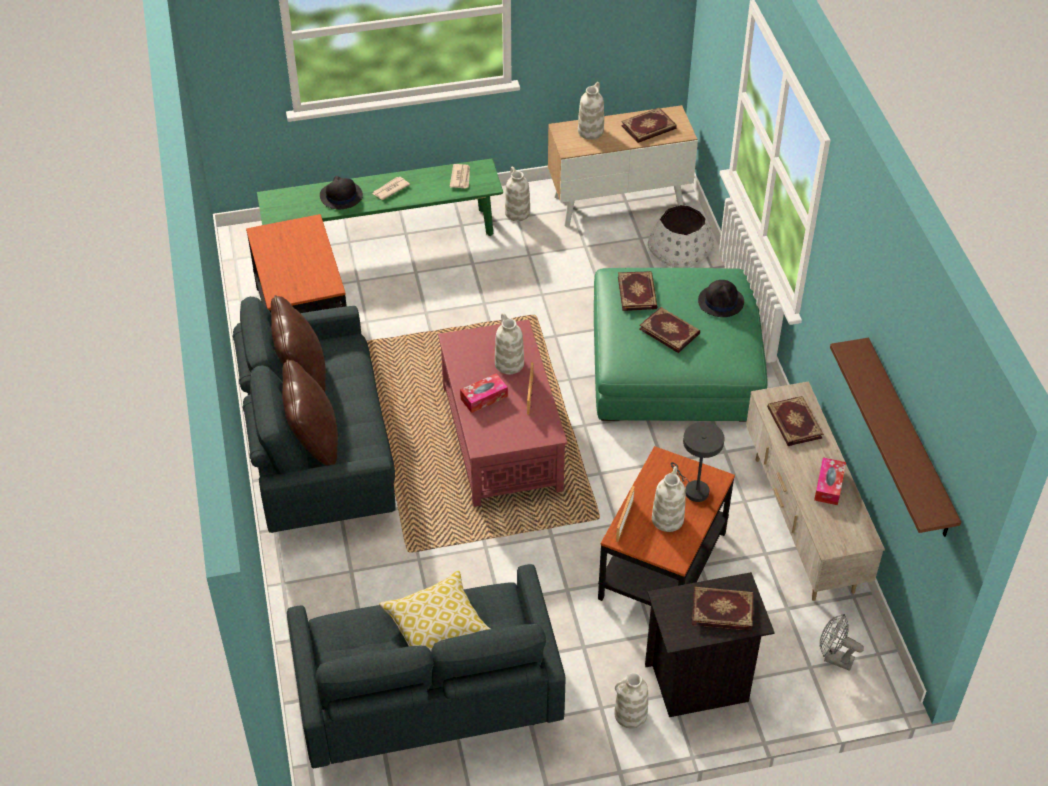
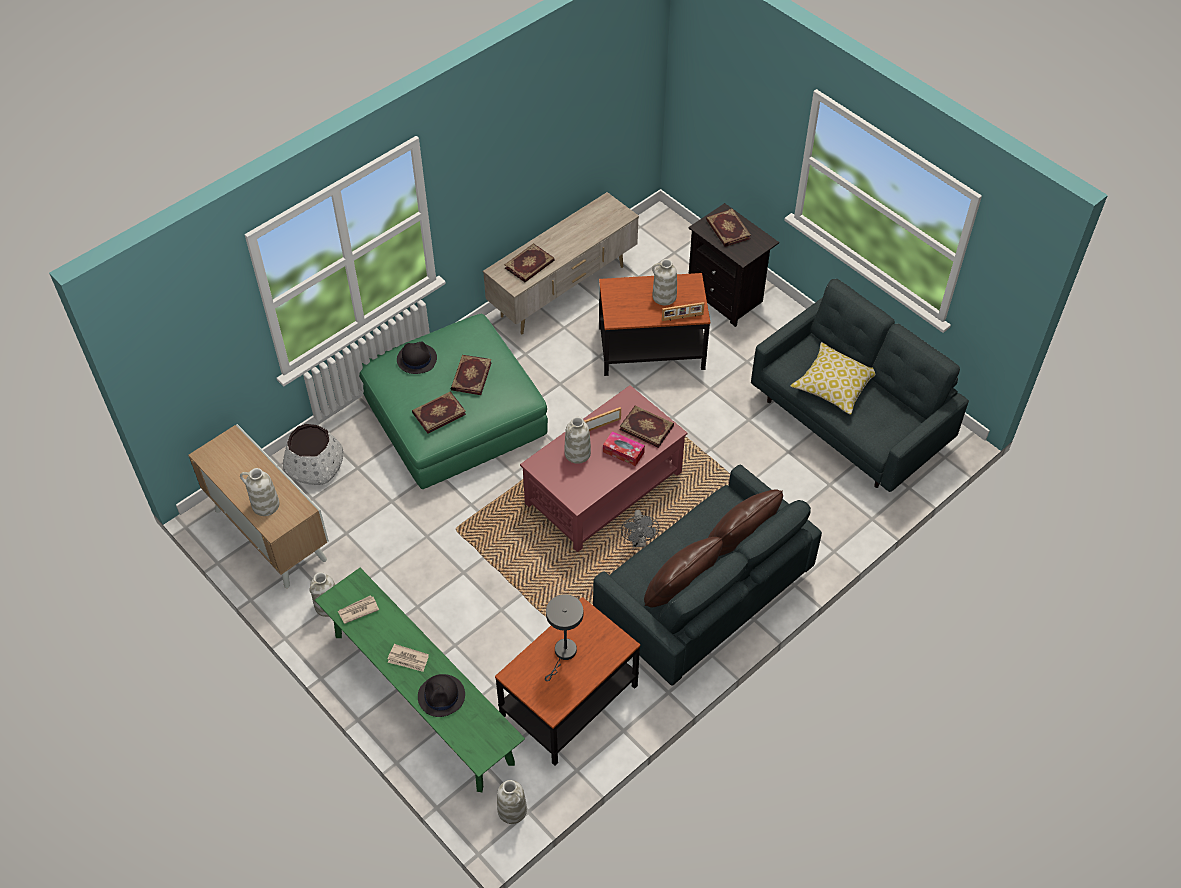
camera: 120 degrees left, 5 degrees up
white vase [614,673,648,729] -> white vase moved to [497,780,527,824]
book [621,107,677,143] -> book moved to [619,406,674,448]
grey table lamp [671,422,725,502] -> grey table lamp moved to [545,594,583,681]
tissue box [814,457,846,505] -> none
grey fan [819,614,864,671] -> grey fan moved to [621,510,659,547]
brown shelf [830,338,961,537] -> none

